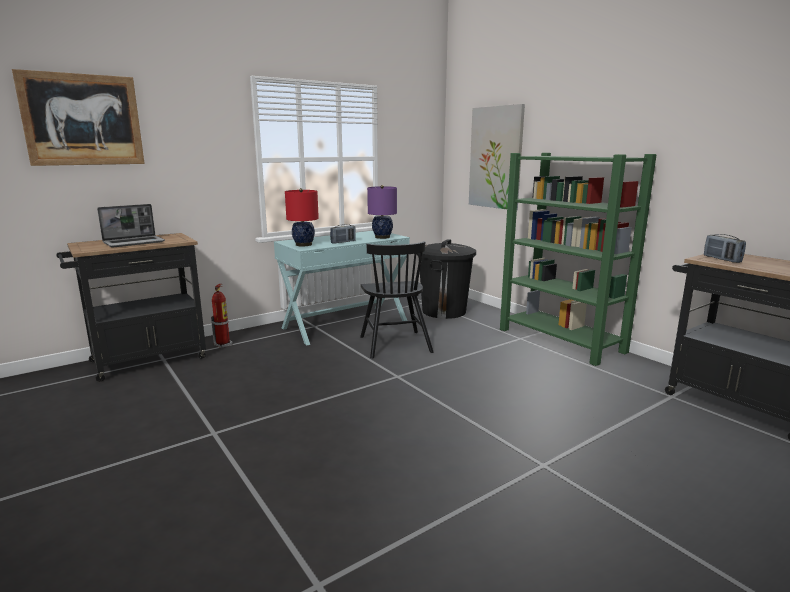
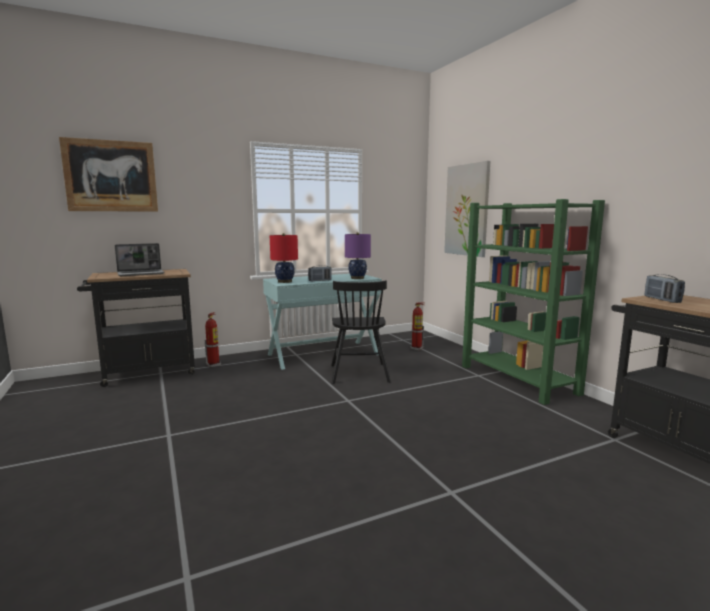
camera: 10 degrees right, 5 degrees down
black trash can [416,239,476,319] -> fire extinguisher [410,302,424,350]

